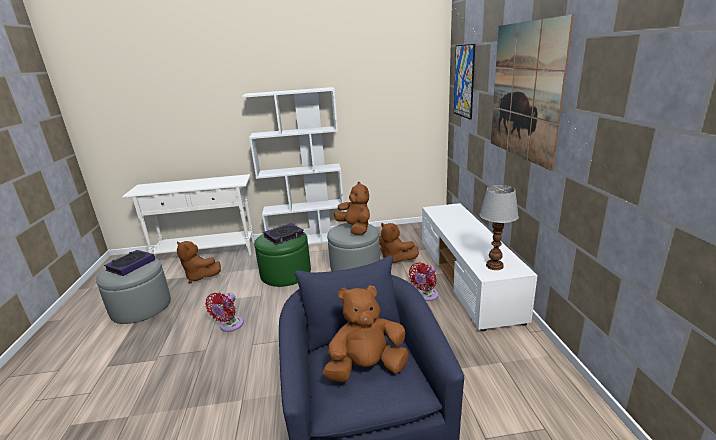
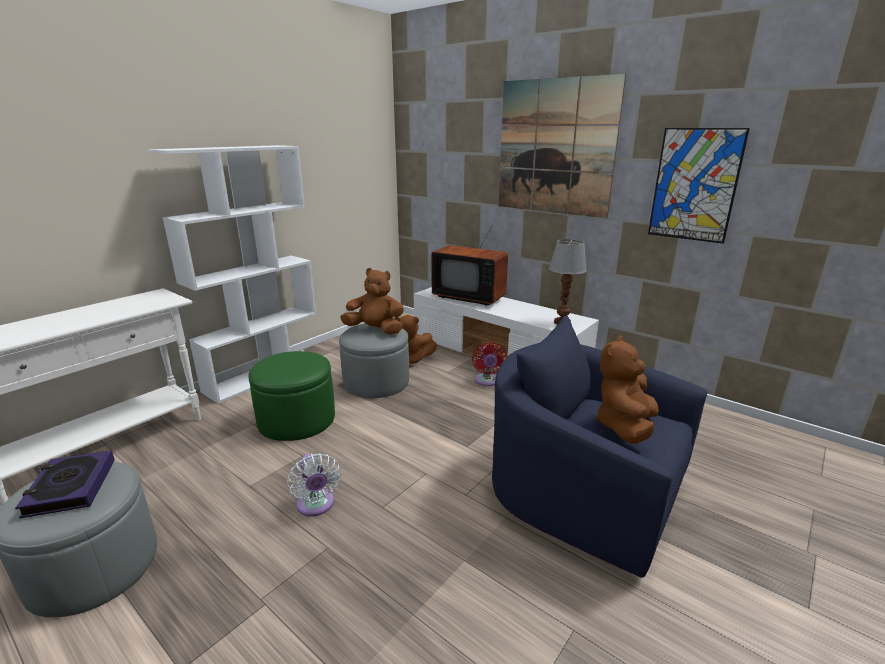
camera: 45 degrees left, 0 degrees up
brown plush toy [177,241,221,284] -> none
red fan [205,293,244,332] -> white fan [287,453,341,516]
book [264,223,304,245] -> none
picture [454,44,475,120] -> picture moved to [648,128,750,244]
none -> television [431,224,508,306]

